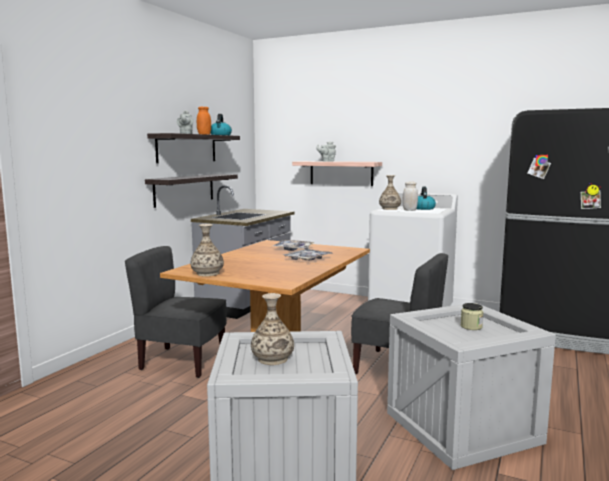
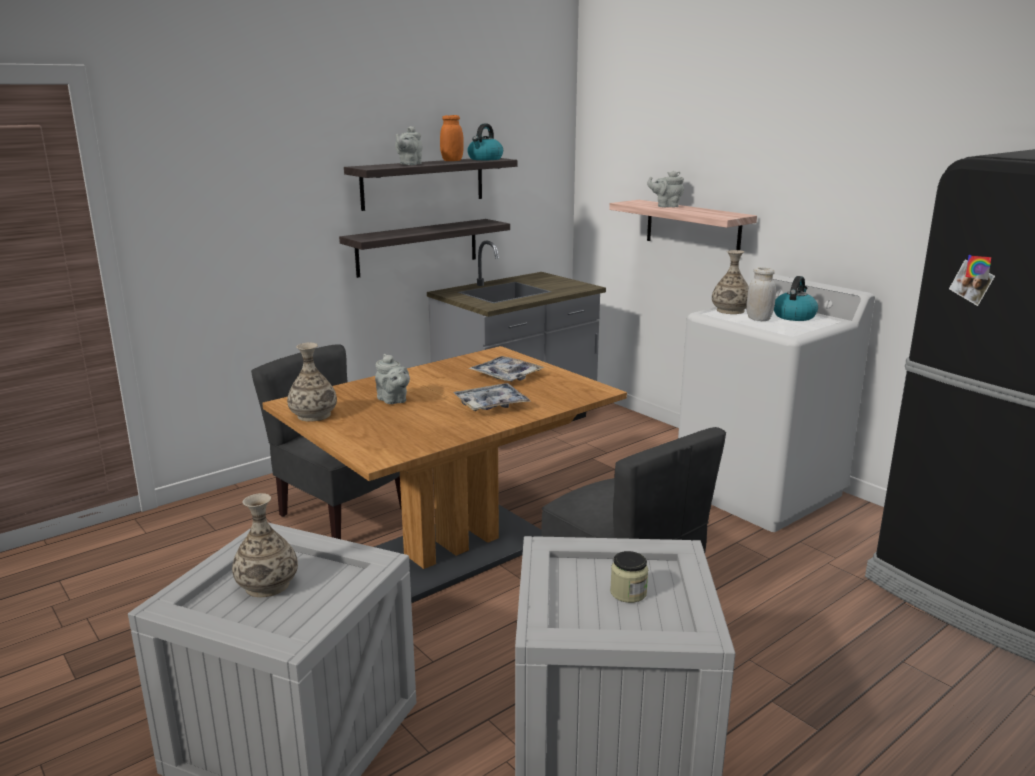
camera: 25 degrees right, 10 degrees up
none -> grey teapot [375,354,410,404]

